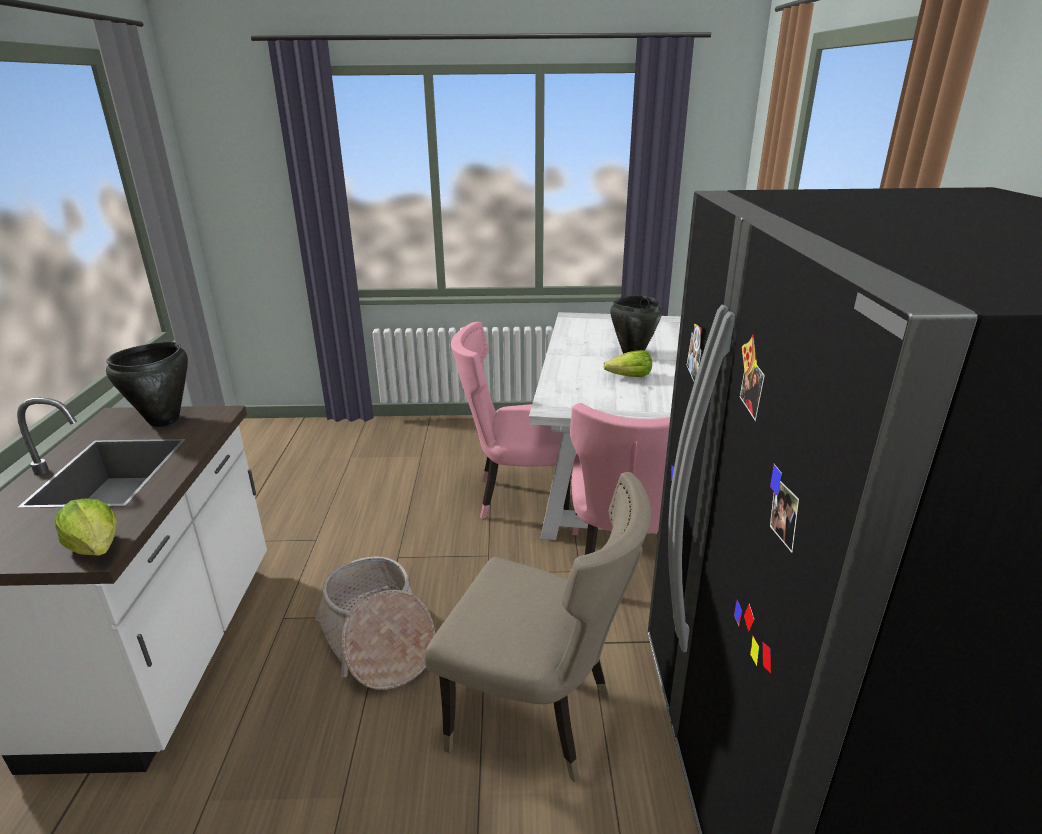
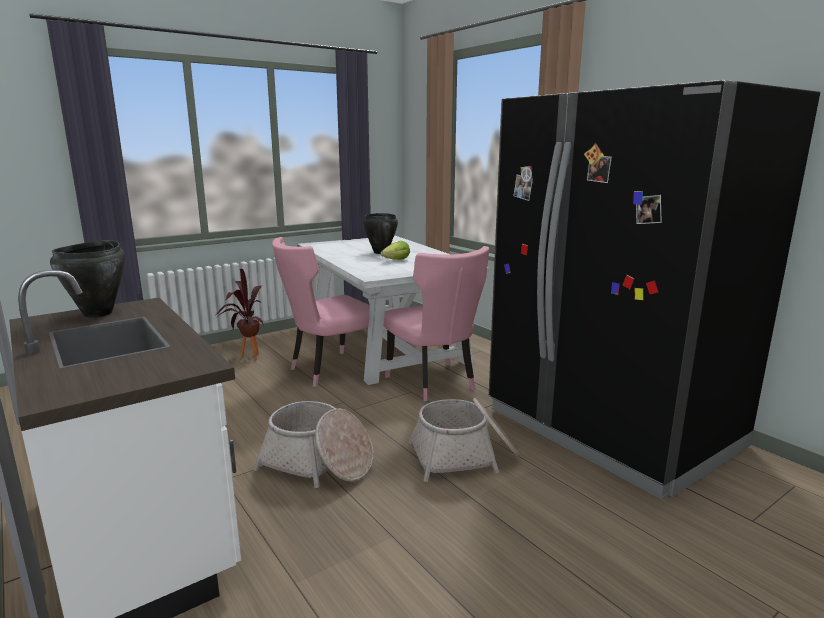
camera: 35 degrees left, 10 degrees down
lettuce [55,499,117,556] -> none
beige chair [424,472,652,783] -> basket [409,398,520,482]
none -> potted plant [215,269,263,360]

